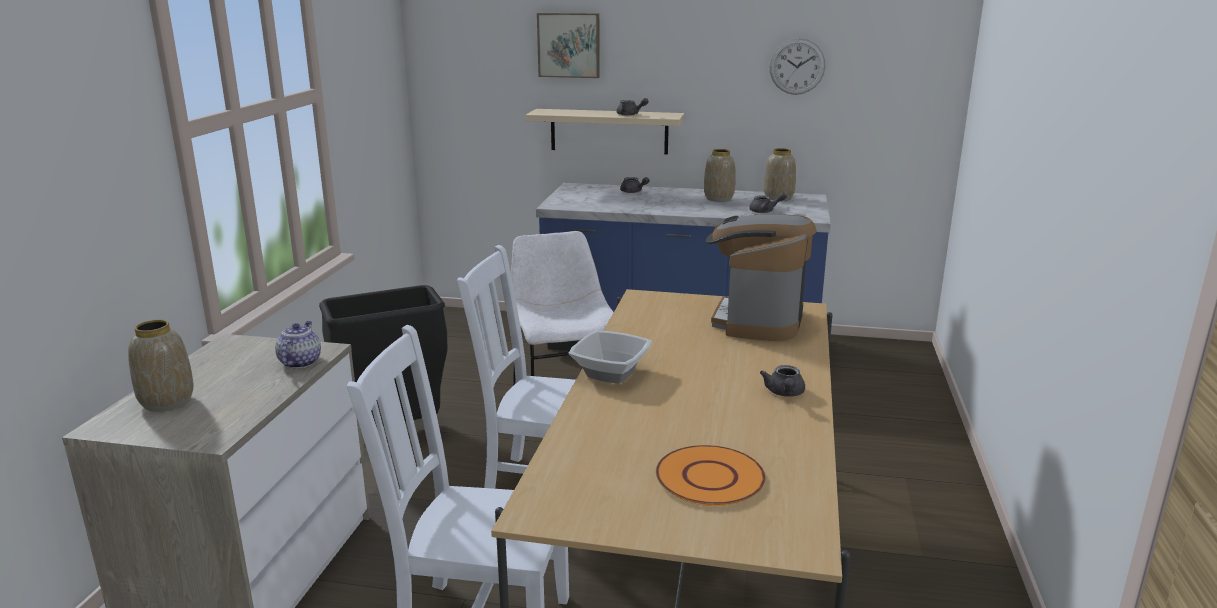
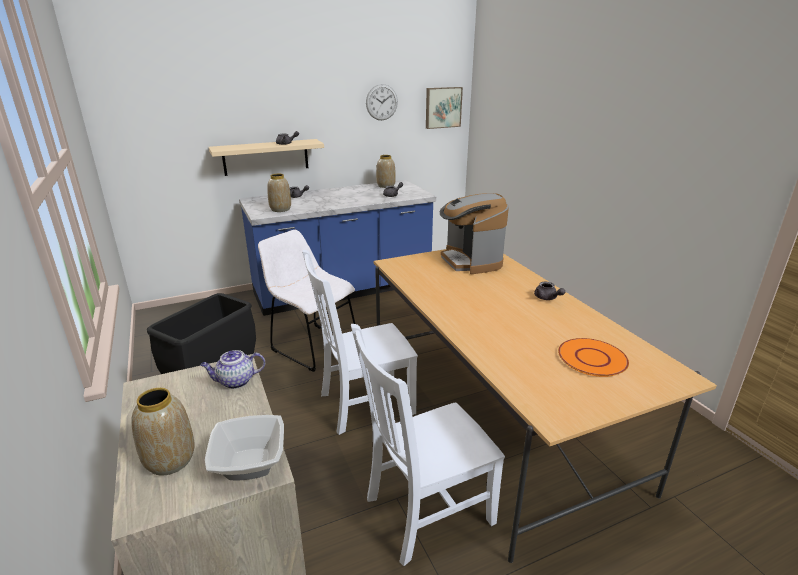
camera: 35 degrees left, 5 degrees up
teapot [275,321,321,368] -> teapot turned 75 degrees counterclockwise [200,350,265,389]
picture [537,13,600,78] -> picture moved to [426,87,463,129]
bowl [569,330,652,383] -> bowl moved to [205,415,284,481]
vase [704,149,736,202] -> vase moved to [267,174,291,212]

